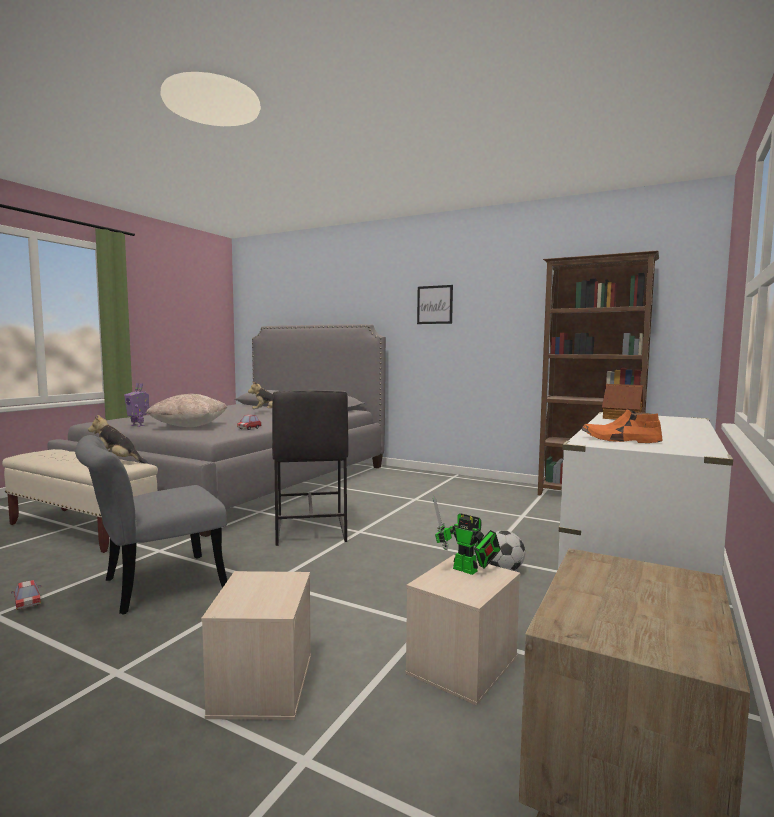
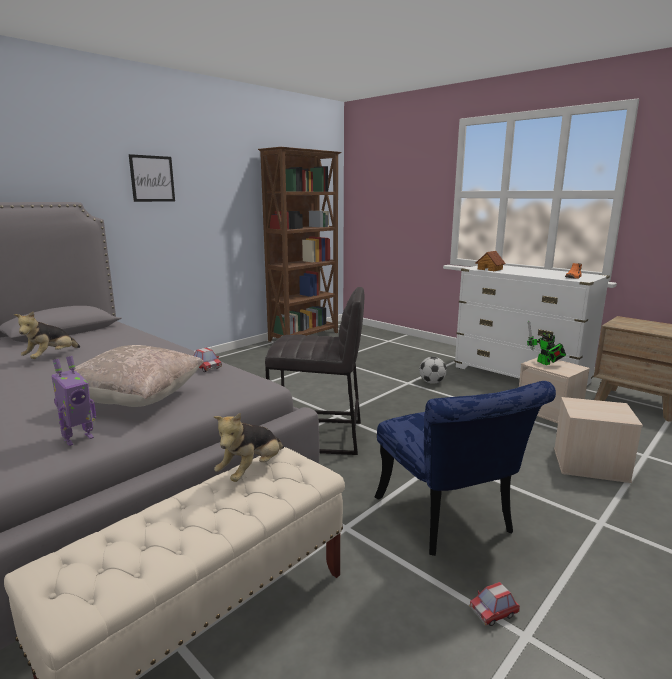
camera: 75 degrees left, 10 degrees up
grey chair [75,435,228,615] -> blue chair [375,381,556,556]
toy robot [433,495,501,575] -> toy robot turned 105 degrees clockwise [527,320,566,365]

